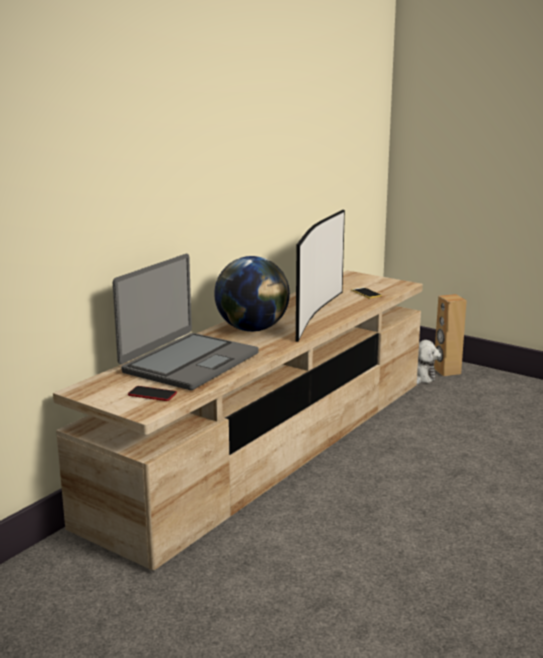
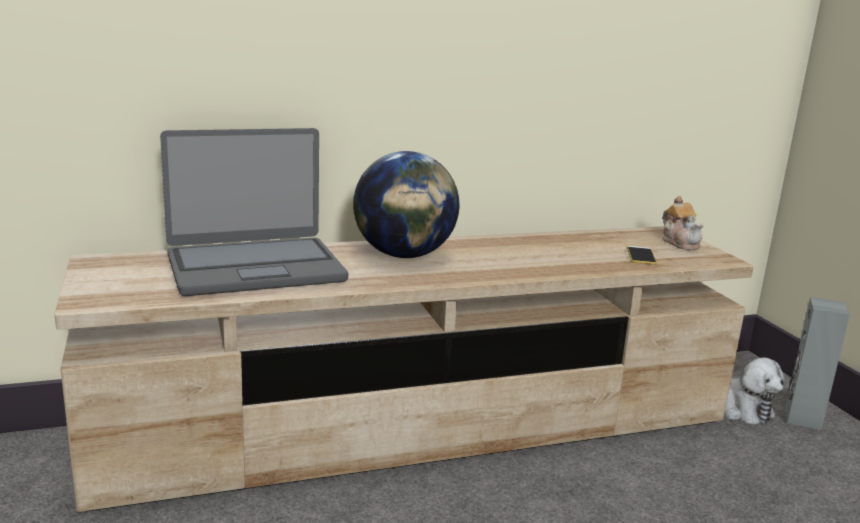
camera: 35 degrees right, 0 degrees up
phone [128,386,177,401] -> none
television [296,210,345,342] -> none
brown speaker [434,294,467,376] -> grey speaker [785,297,850,430]
none -> teapot [662,196,704,250]

